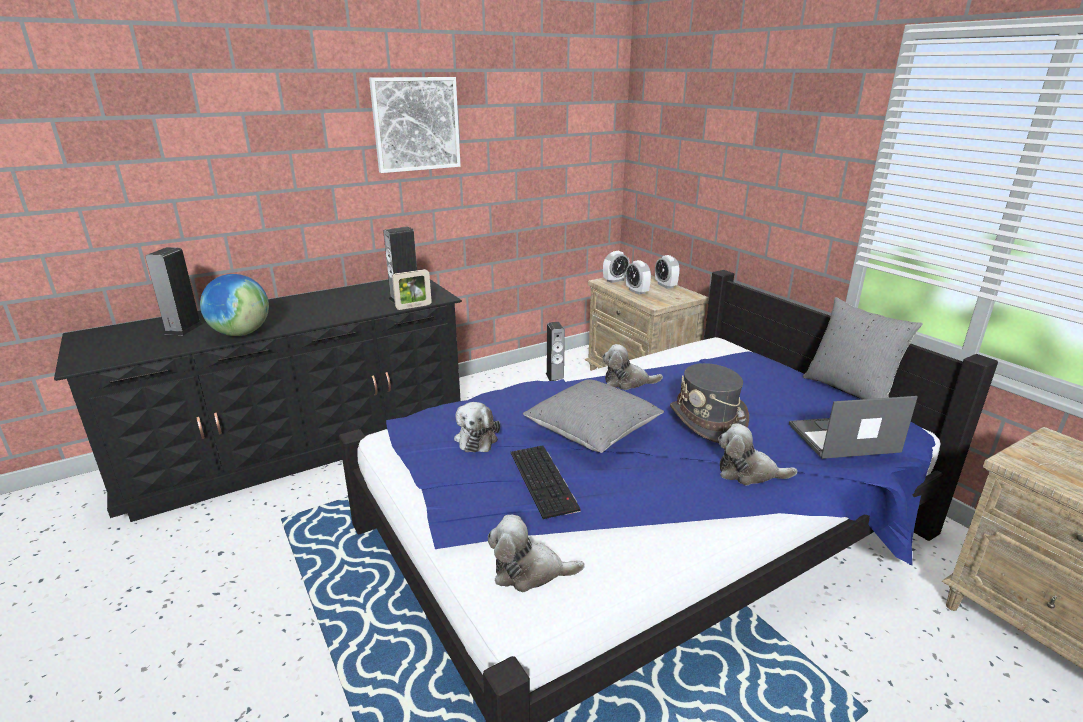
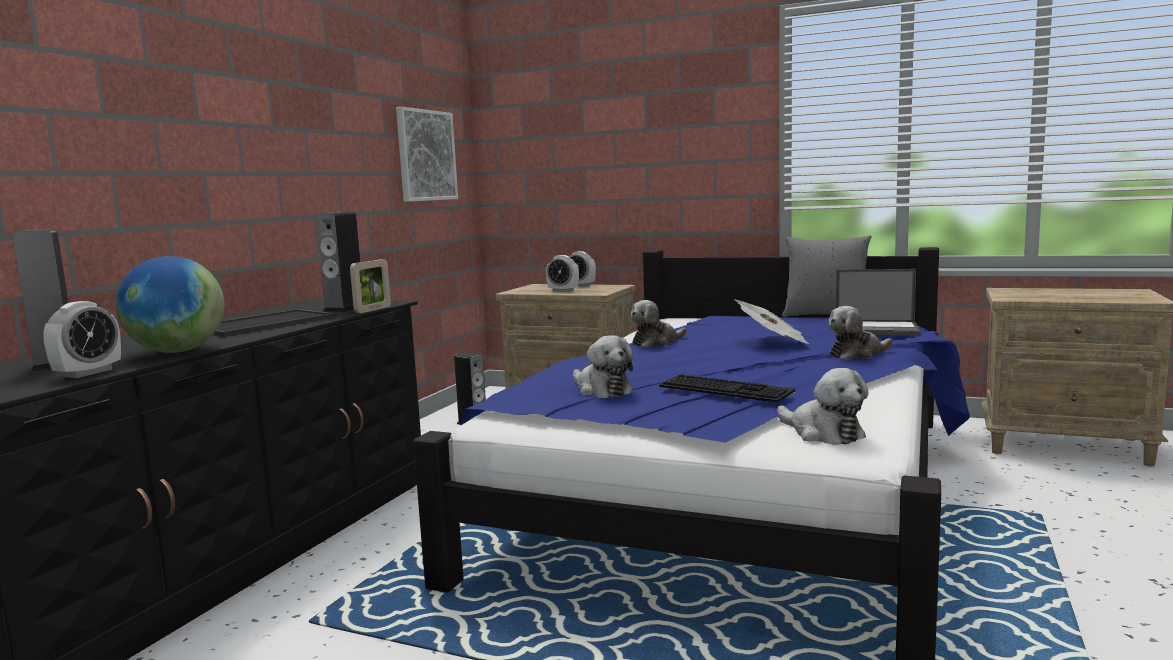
camera: 35 degrees left, 15 degrees down
picture [369,77,461,173] -> picture moved to [396,107,458,202]
plush toy [488,515,585,592] -> plush toy turned 90 degrees counterclockwise [777,368,869,445]
grey pillow [523,379,664,453] -> none
alarm clock [603,251,630,283] -> alarm clock moved to [43,301,121,378]
grey hat [670,363,749,443] -> newspaper [734,299,809,344]
laptop [789,396,918,459] -> laptop turned 120 degrees counterclockwise [836,269,921,336]
none -> tray [213,309,336,337]

